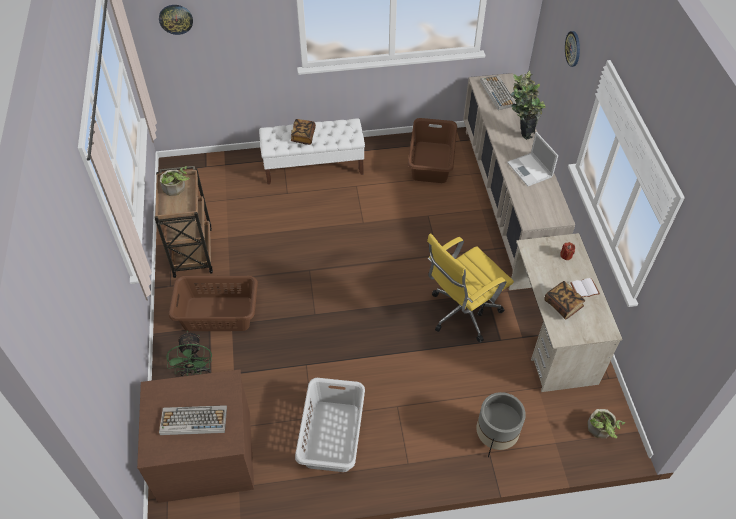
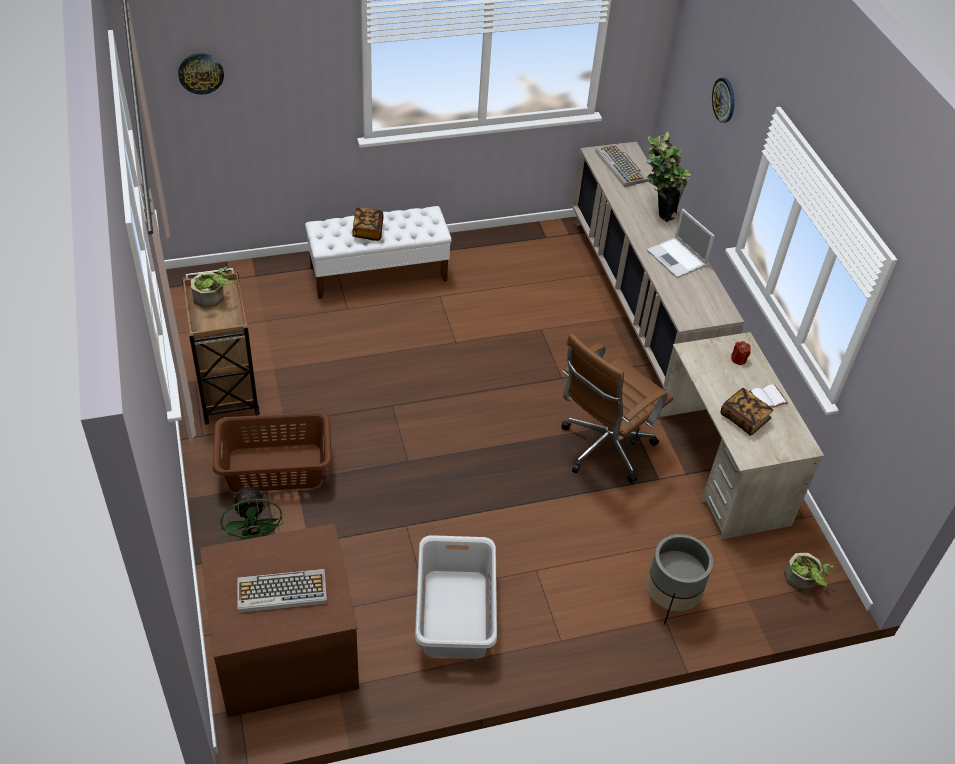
camera: 10 degrees left, 5 degrees down
brown laundry basket [408,118,457,183] -> none
yellow office chair [427,233,514,343] -> brown office chair [561,333,673,484]

